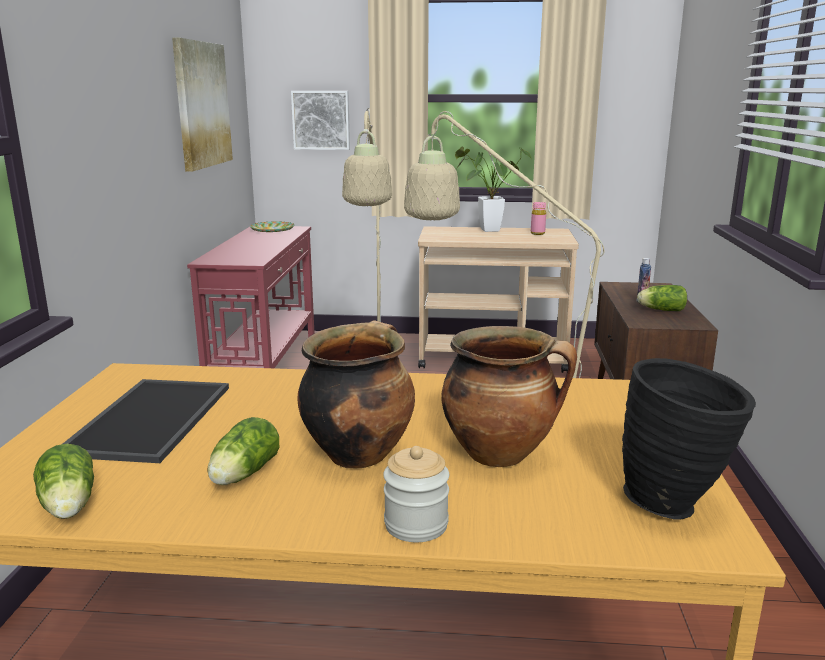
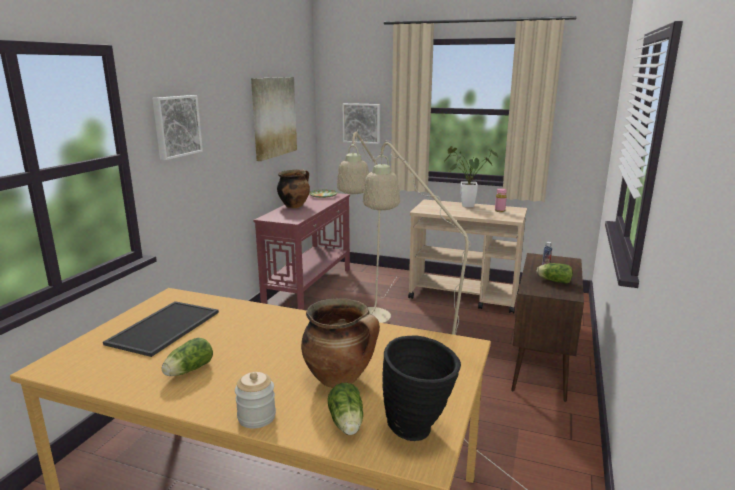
camera: 15 degrees right, 0 degrees up
lettuce [33,444,94,519] -> lettuce moved to [328,383,363,435]
cooking pot [297,320,415,468] -> cooking pot moved to [277,169,310,208]
none -> picture [152,95,203,160]

